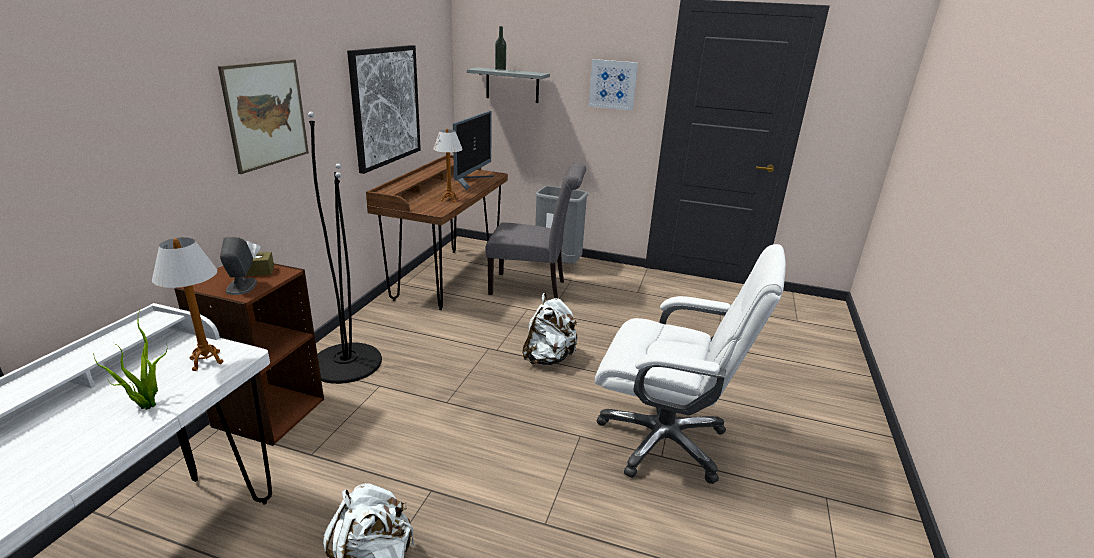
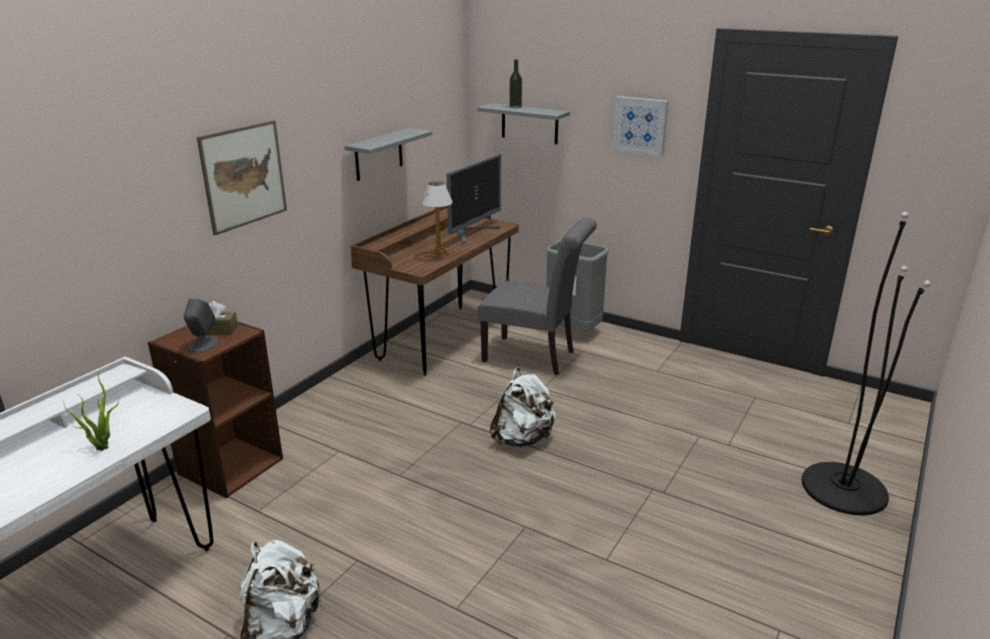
camera: 15 degrees right, 0 degrees up
table lamp [152,238,223,371] -> none
black floor lamp [308,112,382,384] -> black floor lamp moved to [801,212,931,515]
picture [347,45,421,174] -> grey shelf [344,128,432,181]
white office chair [595,244,786,484] -> none

